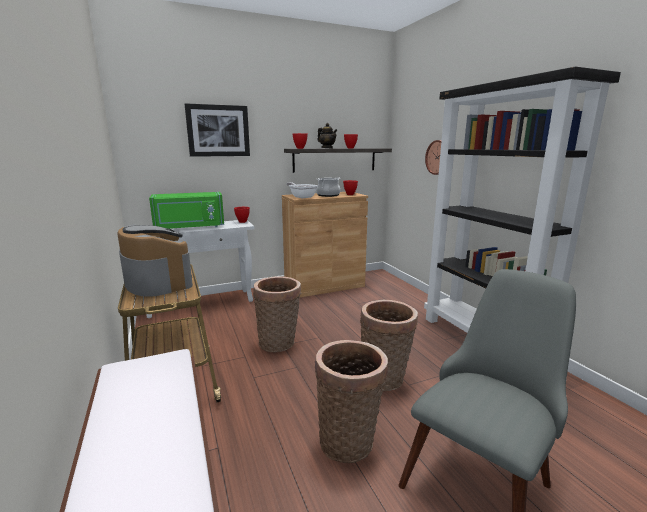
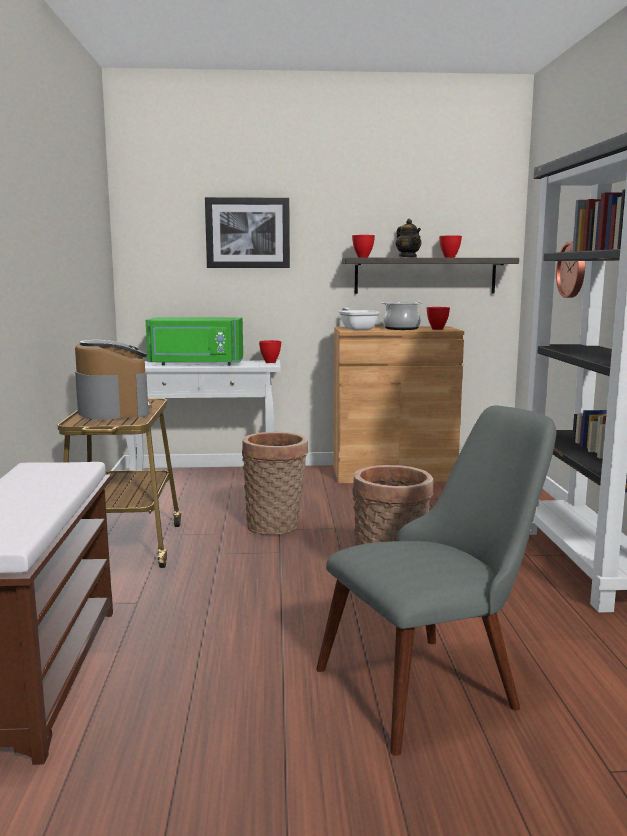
camera: 20 degrees right, 5 degrees down
basket [315,340,388,463] -> none

